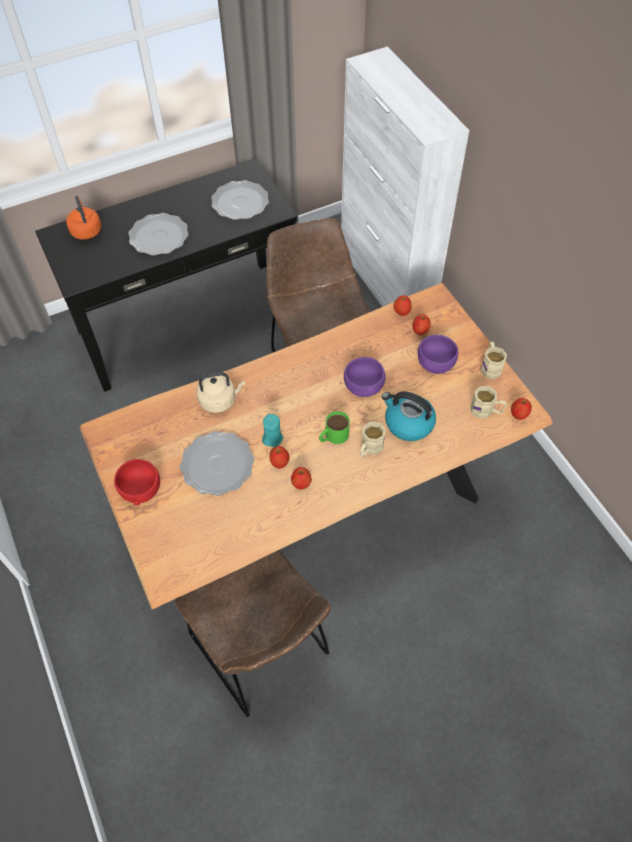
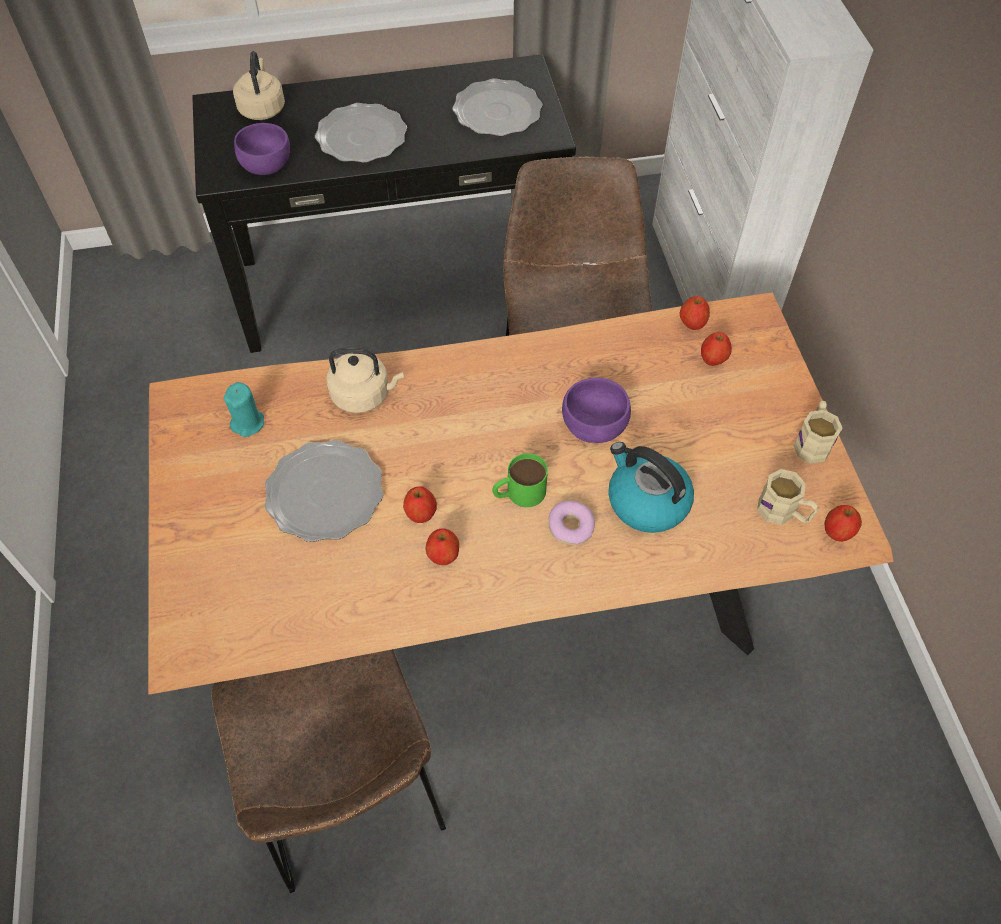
camera: 15 degrees right, 0 degrees up
orange kettle [66,196,101,240] -> beige kettle [233,51,285,120]
red bowl [114,459,160,505] -> none
turquoise candle [262,414,283,447] -> turquoise candle moved to [224,382,264,437]
beige mug [360,421,386,457] -> donut [549,500,595,545]
purple bowl [418,335,458,374] -> purple bowl moved to [234,123,290,175]

